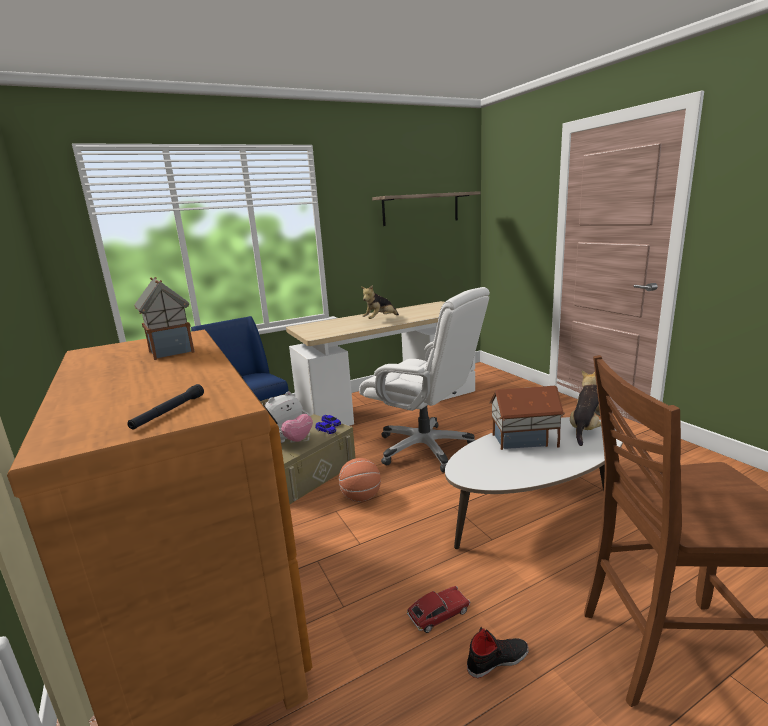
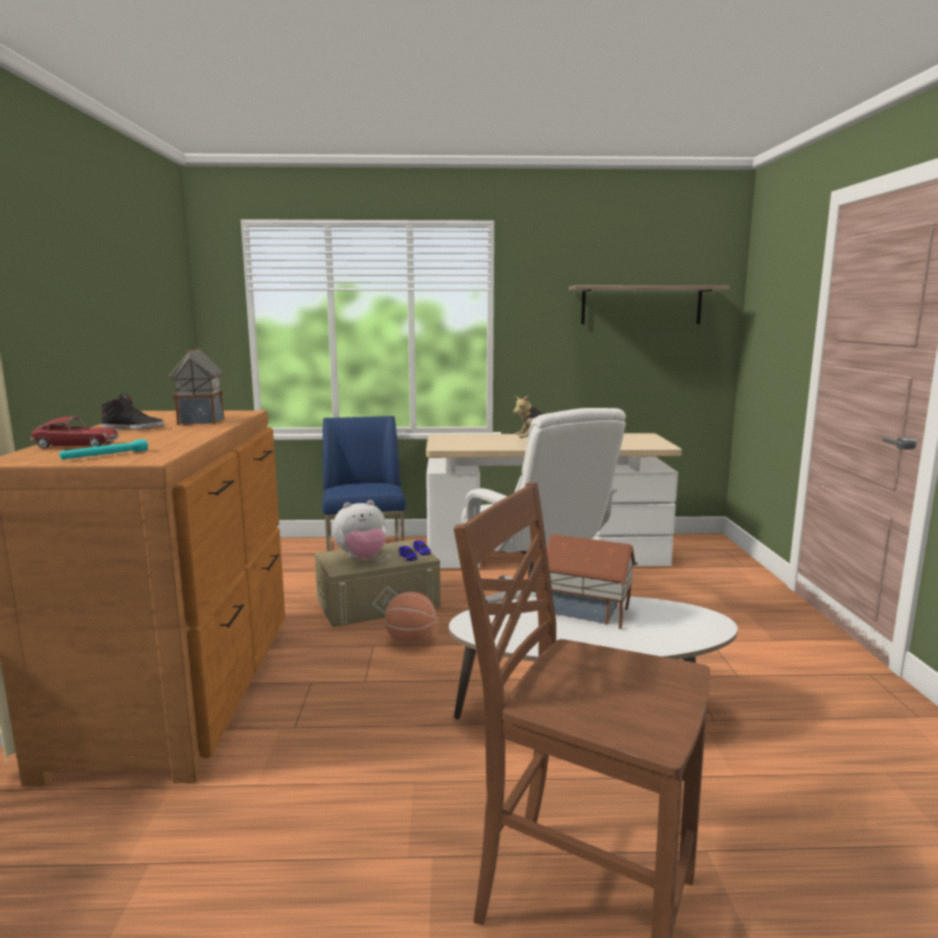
camera: 25 degrees right, 5 degrees down
black flashlight [128,384,204,430] -> turquoise flashlight [59,439,148,460]
toy car [407,586,470,633] -> toy car moved to [30,416,119,449]
black shoe [467,627,529,678] -> black shoe moved to [101,393,165,430]
plush toy [570,370,601,446] -> none

